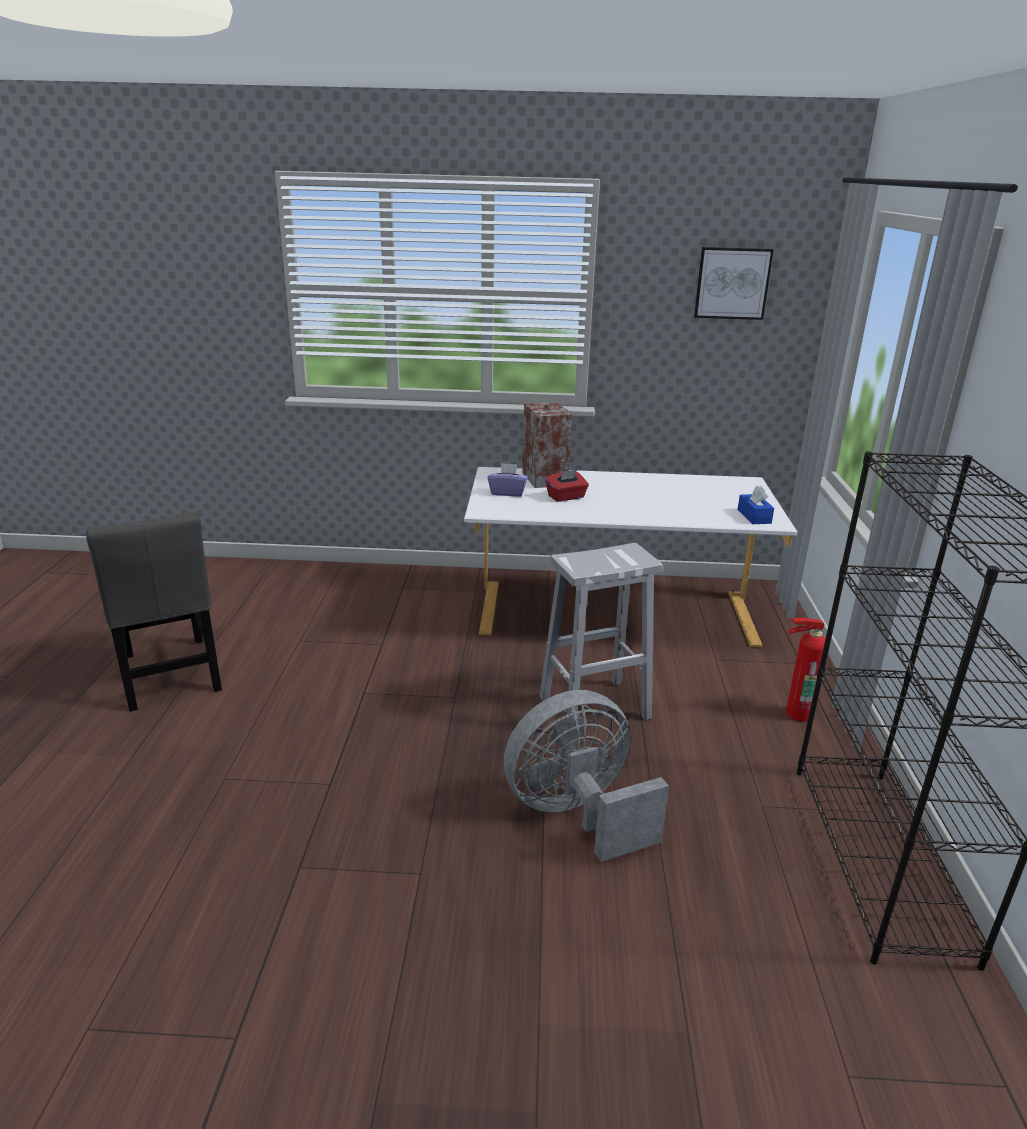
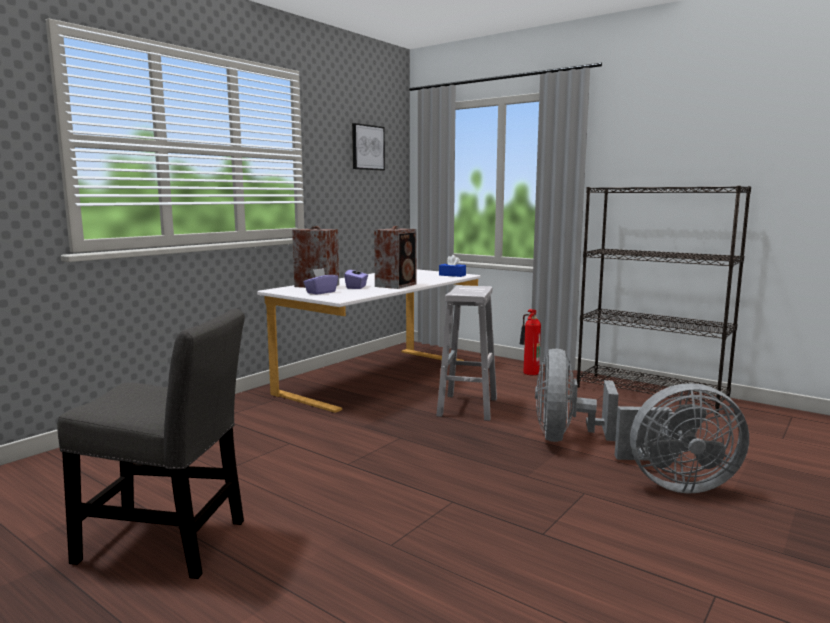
camera: 55 degrees left, 15 degrees down
red tissue box [545,470,589,502] -> purple tissue box [344,265,368,289]
none -> speaker [374,226,417,289]
none -> grey fan [614,383,749,494]

